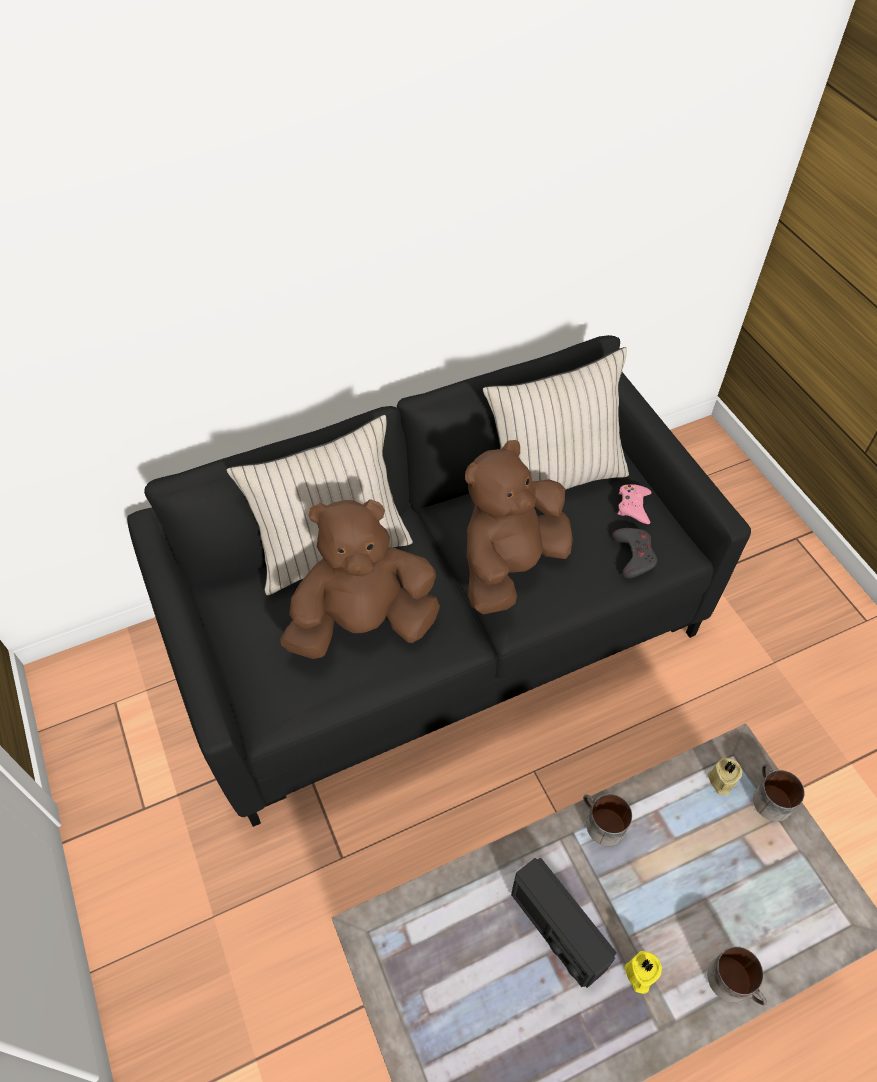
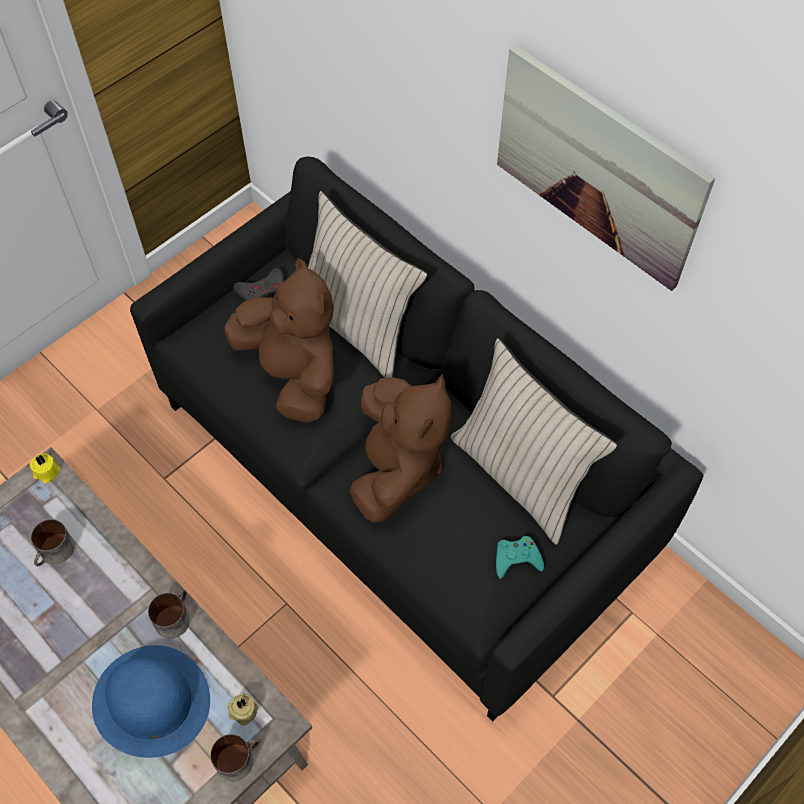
camera: 70 degrees right, 5 degrees up
brown plush toy [465,440,573,614] -> brown plush toy turned 75 degrees clockwise [349,374,451,523]
radio [511,858,617,988] -> none
grey game controller [612,528,657,578] -> grey game controller moved to [233,268,284,301]
pink game controller [618,484,651,524] -> turquoise game controller [496,536,544,579]
yellow candle [625,951,662,994] -> yellow candle moved to [30,453,60,483]
mug [708,946,767,1005] -> mug moved to [31,519,75,566]
none -> blue hat [92,645,210,758]
none -> picture [497,45,715,291]

